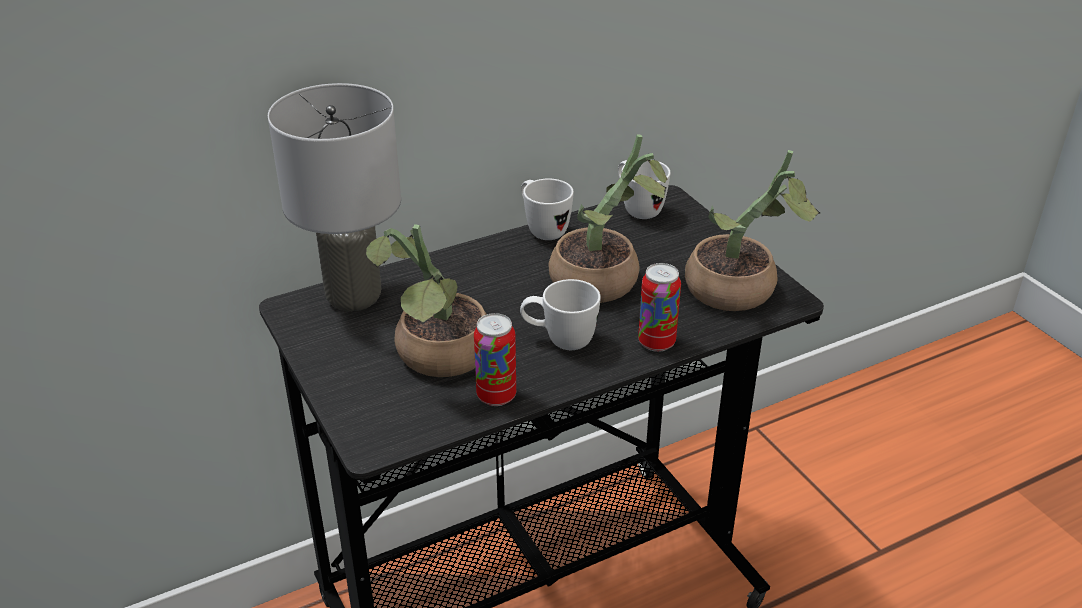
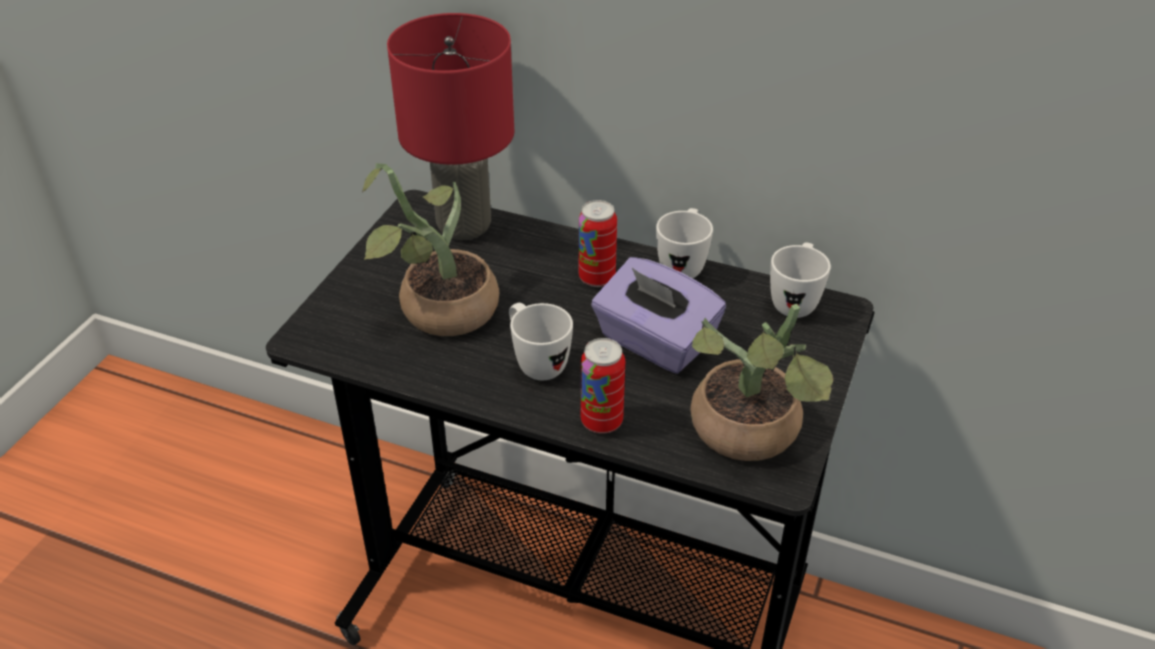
camera: 50 degrees right, 5 degrees up
white table lamp [268,83,401,312] -> red table lamp [387,13,514,240]
can [474,313,516,406] -> can moved to [579,200,617,287]
potted plant [549,135,668,303] -> purple tissue box [591,257,726,374]

